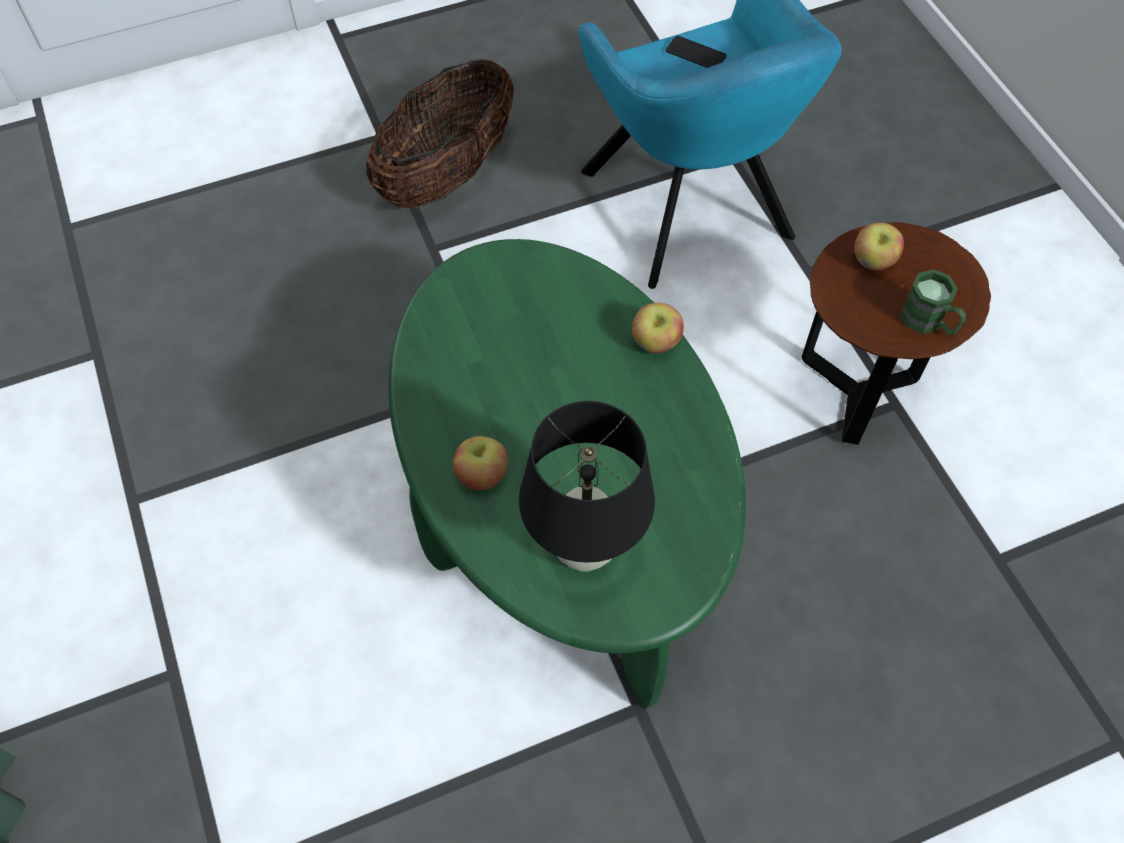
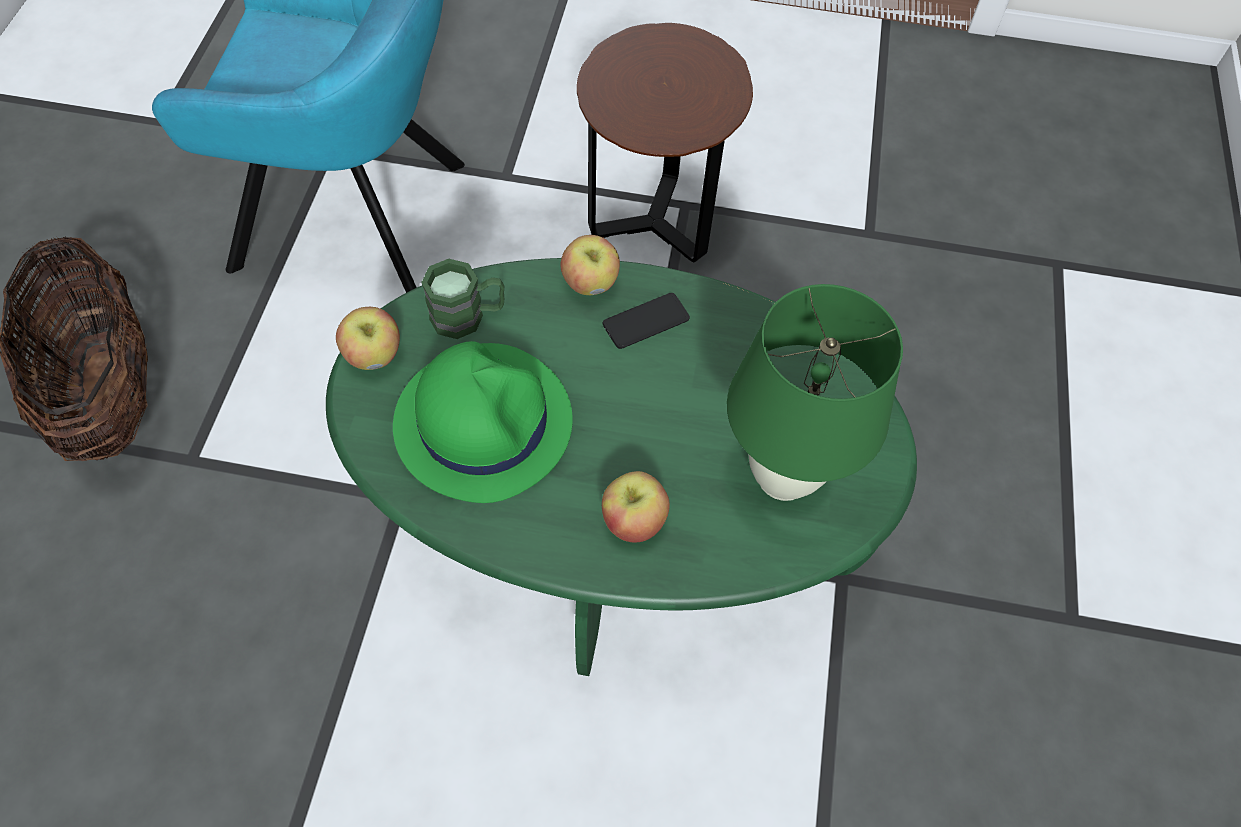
camera: 60 degrees left, 0 degrees up
black table lamp [519,401,655,571] -> green table lamp [727,284,903,501]
phone [666,36,726,68] -> phone moved to [603,293,690,349]
apple [854,223,904,271] -> apple moved to [336,307,400,370]
green mug [900,269,966,335] -> green mug moved to [421,259,504,339]
none -> green hat [393,341,572,503]

